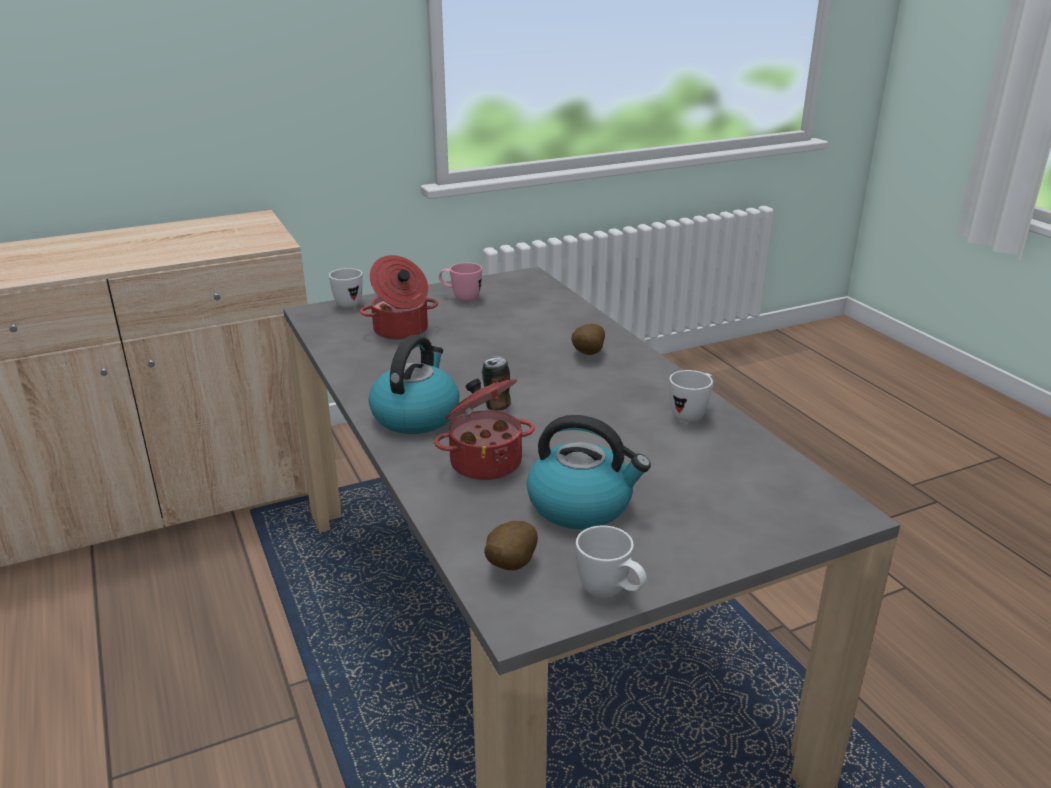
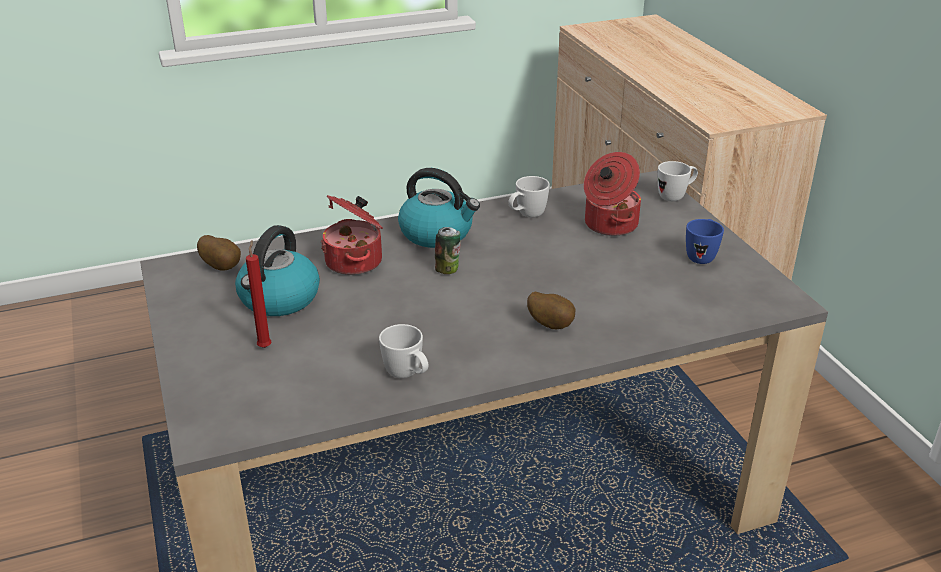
camera: 95 degrees right, 5 degrees up
pink mug [439,263,482,301] -> blue mug [686,219,724,264]
white mug [576,525,647,598] -> white mug moved to [508,176,550,218]
none -> red candle [246,240,272,348]

